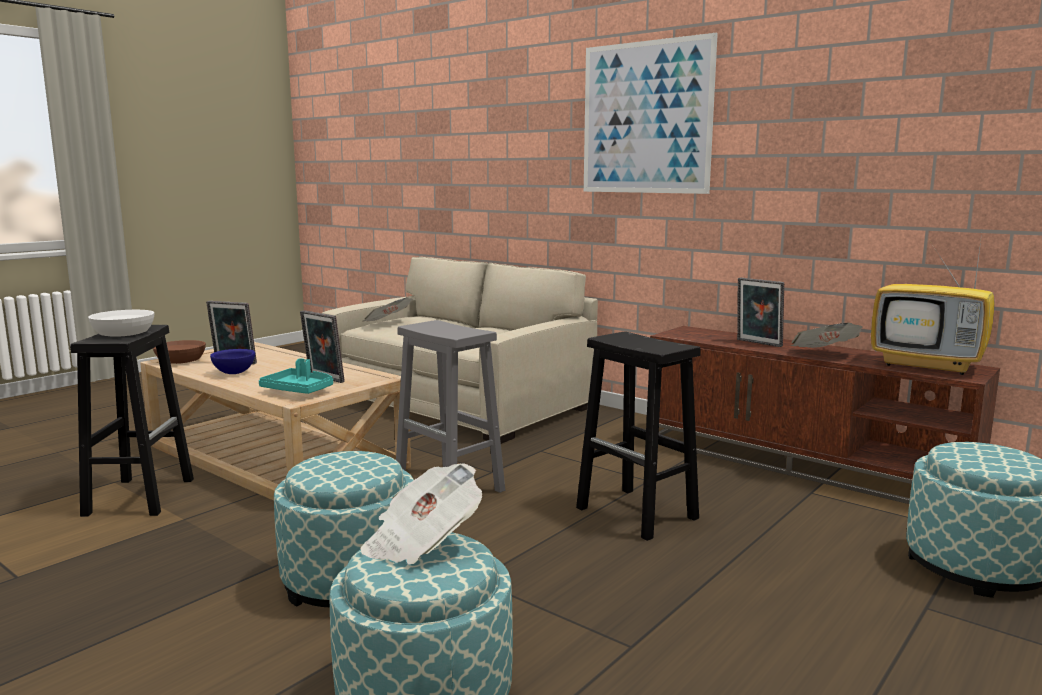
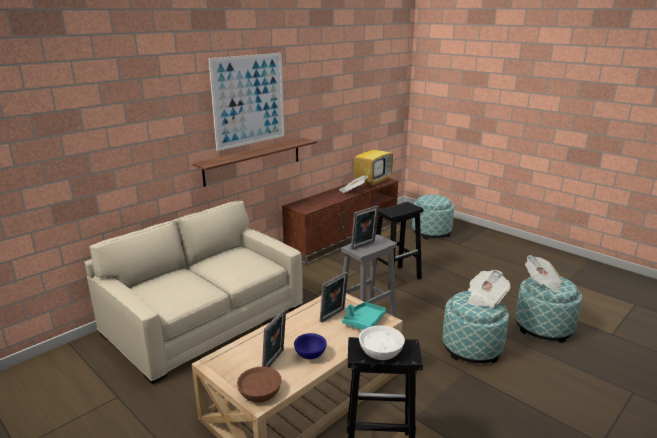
camera: 85 degrees left, 10 degrees up
newspaper [363,297,413,322] -> newspaper moved to [468,270,510,308]
picture frame [737,278,784,347] -> picture frame moved to [351,206,379,249]
none -> shelf [193,138,317,187]

